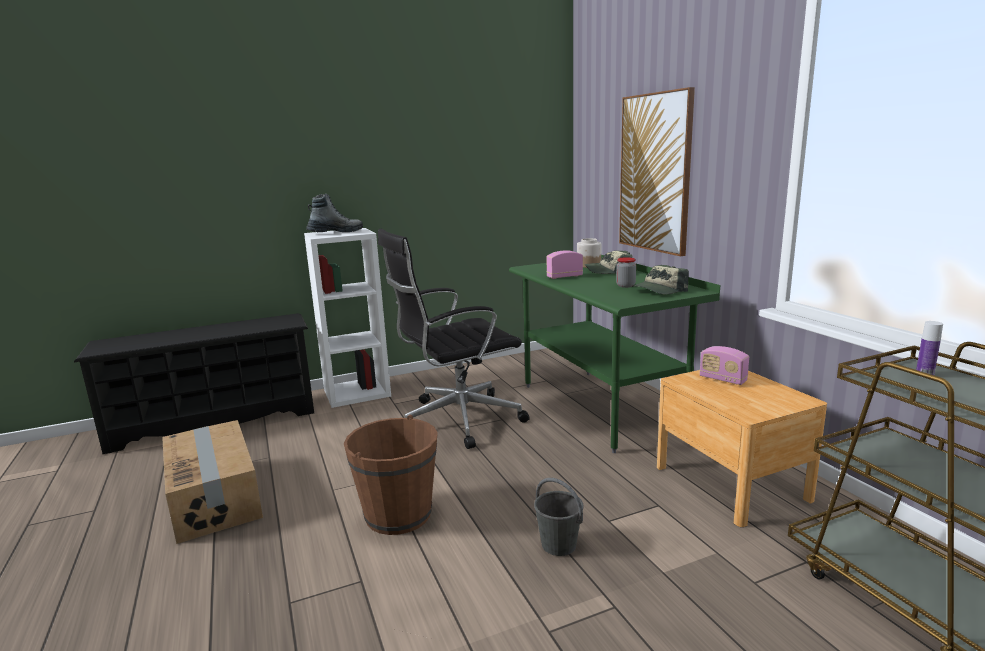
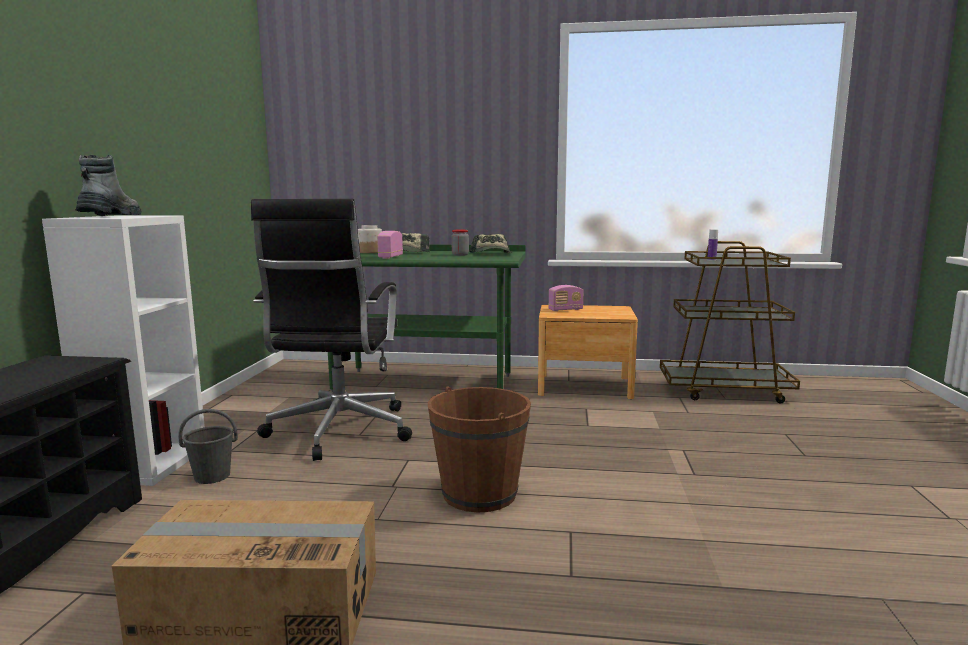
camera: 60 degrees left, 5 degrees down
grey bucket [534,478,584,556] -> grey bucket moved to [179,409,238,484]
picture [619,87,695,256] -> none

